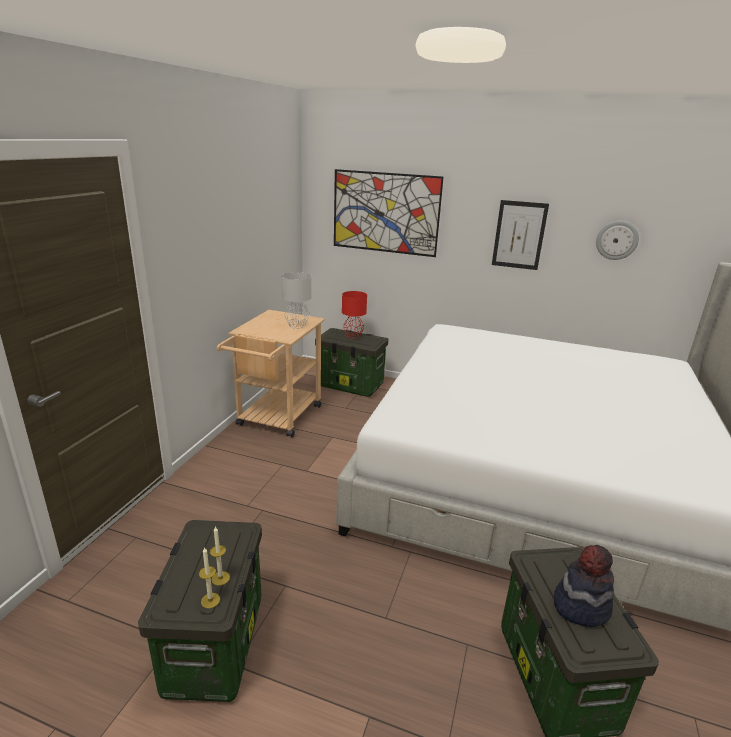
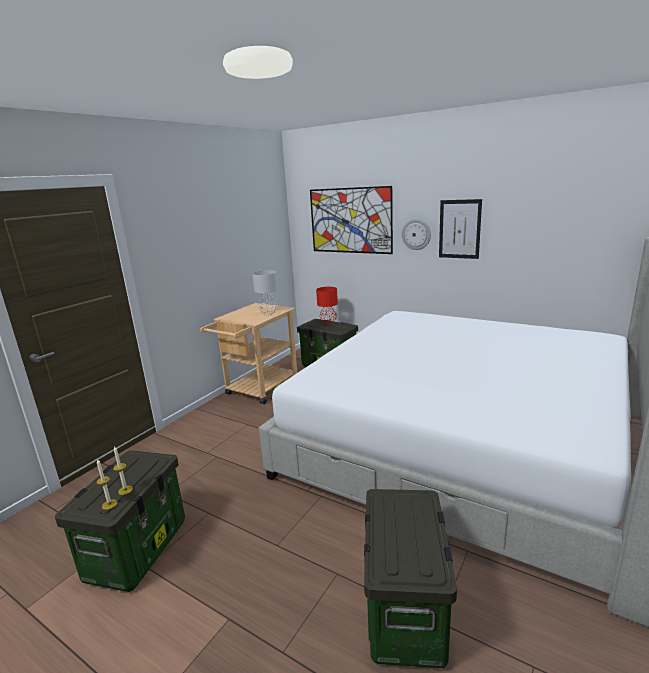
camera: 15 degrees right, 5 degrees down
hat [554,545,614,627] -> none
wall clock [596,221,639,260] -> wall clock moved to [402,219,431,250]

